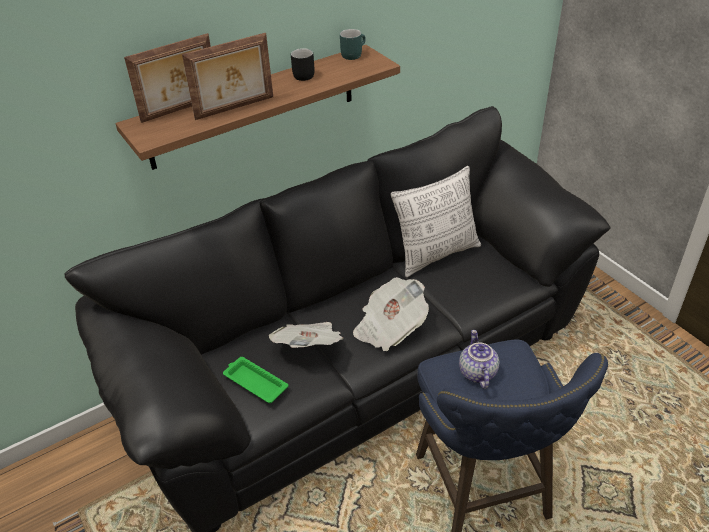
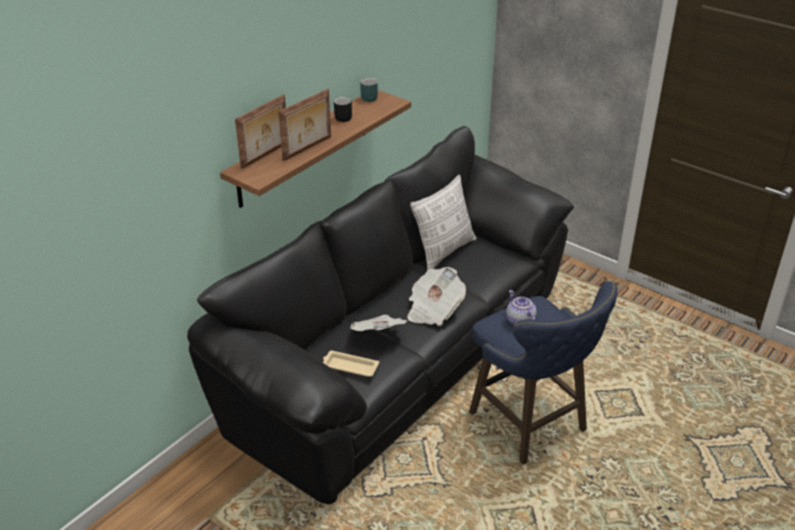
camera: 20 degrees left, 5 degrees down
green tray [223,357,288,403] -> beige tray [323,351,379,377]

